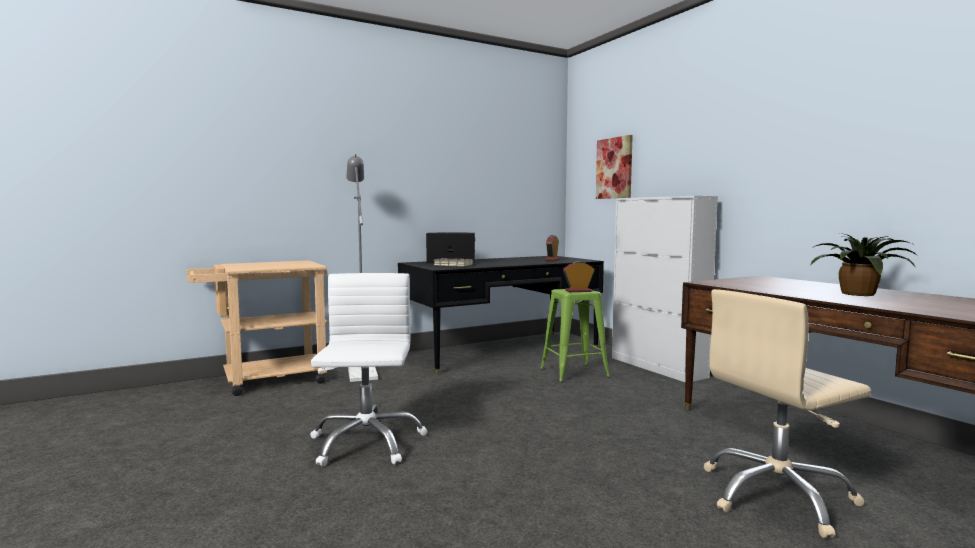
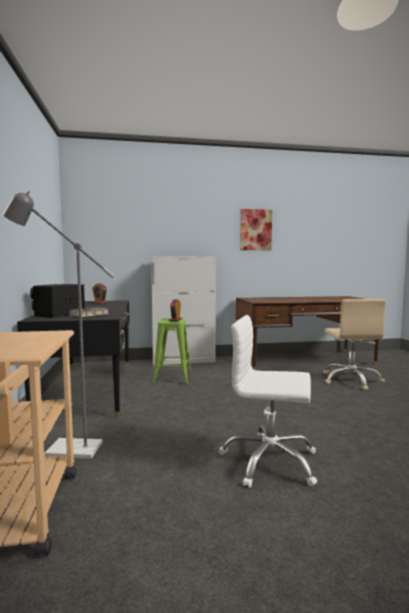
camera: 70 degrees left, 0 degrees up
picture [596,135,633,199] -> picture moved to [240,209,272,250]
potted plant [811,233,918,296] -> none

